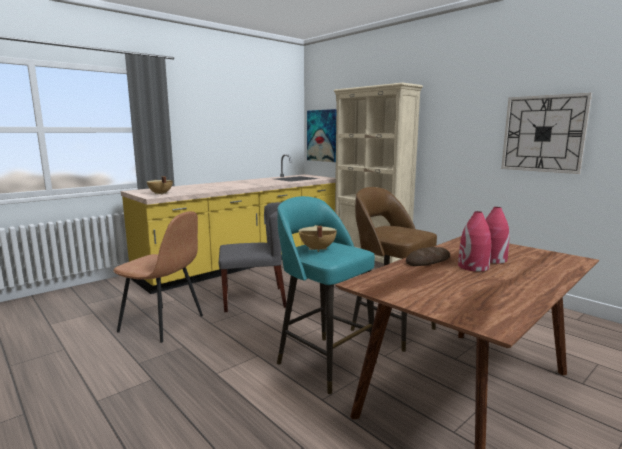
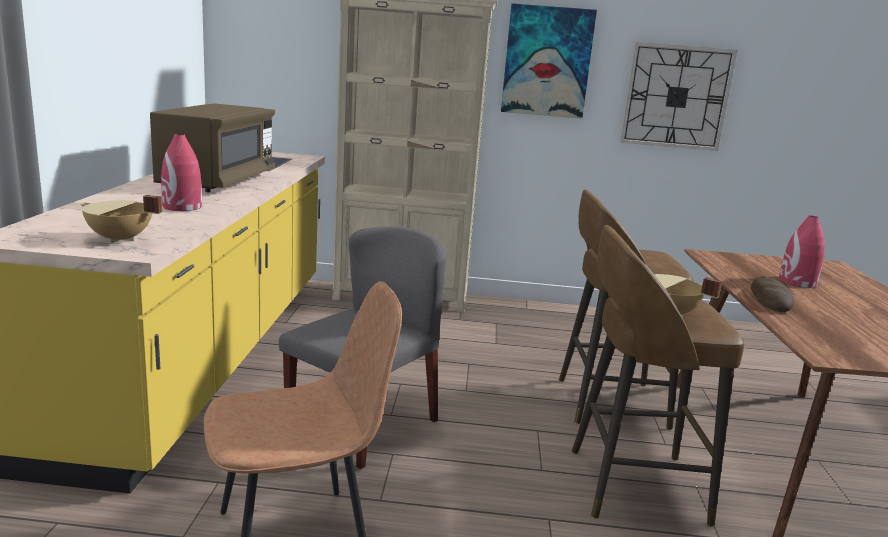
camera: 45 degrees left, 5 degrees up
turquoise stool [277,196,377,394] -> brown stool [572,225,744,527]
picture [307,109,336,162] -> picture moved to [501,3,597,118]
red vase [458,211,491,272] -> red vase moved to [161,134,202,211]
none -> brown microwave [150,103,275,192]

